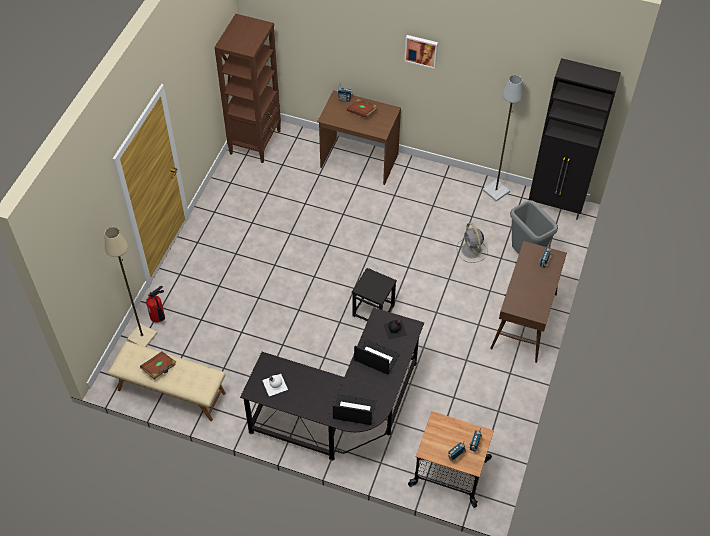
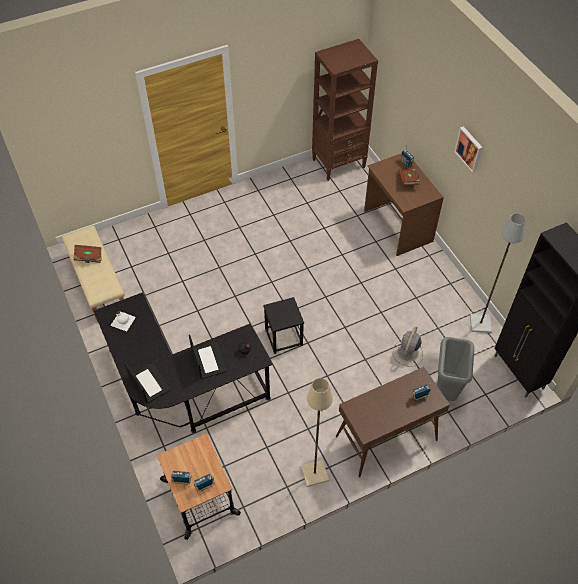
camera: 45 degrees right, 0 degrees up
beige floor lamp [105,227,157,347] -> beige floor lamp moved to [301,378,333,487]
fire extinguisher [146,286,165,323] -> none

